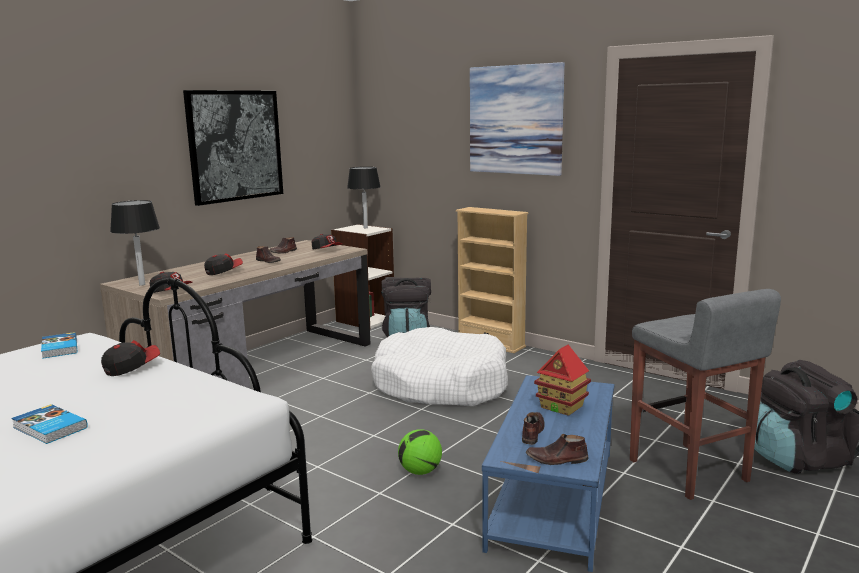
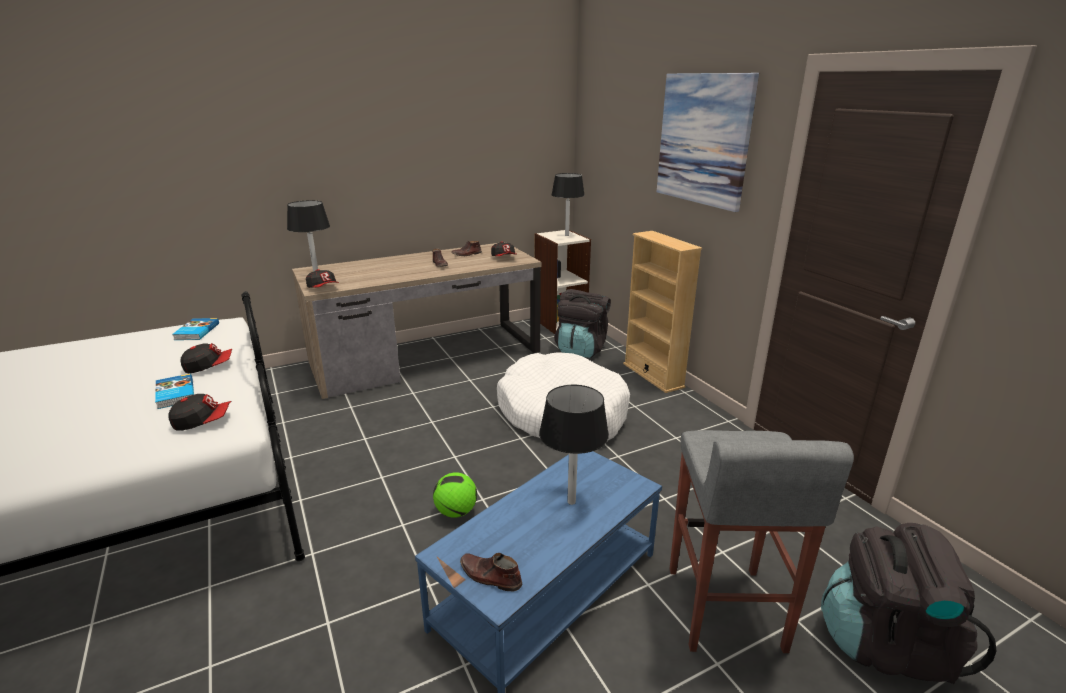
camera: 25 degrees right, 10 degrees up
book [11,404,87,444] -> book moved to [155,374,194,409]
picture [183,90,283,206] -> none
cap [204,253,243,275] -> cap moved to [168,394,232,431]
brown shoe [522,412,545,445] -> none
toy house [534,345,591,416] -> black table lamp [539,385,609,505]

